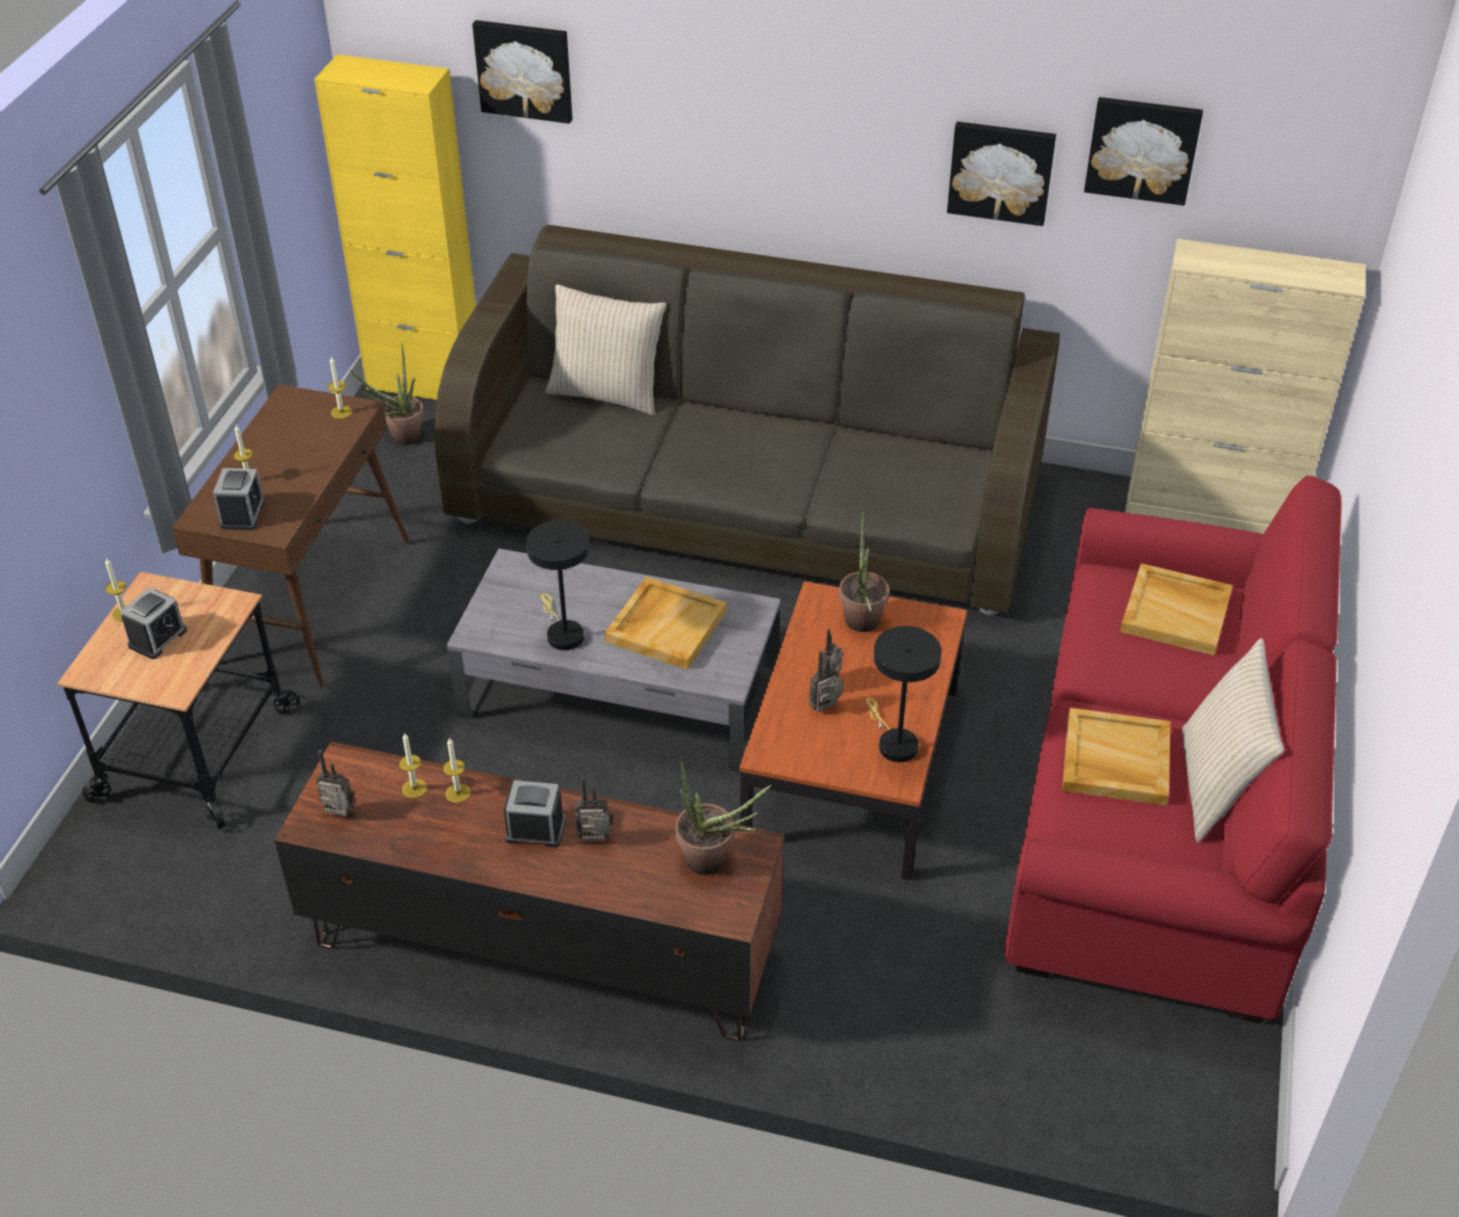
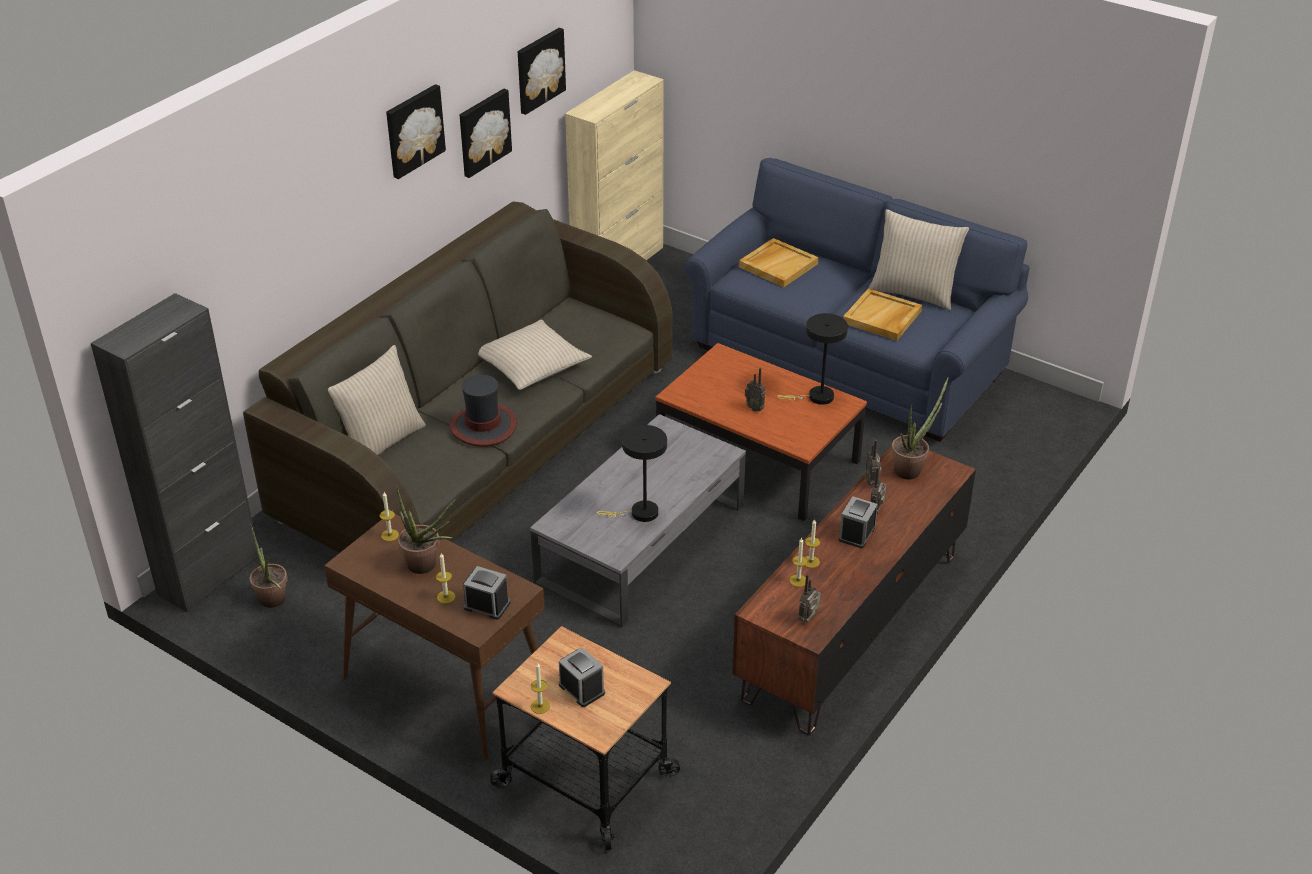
camera: 70 degrees left, 5 degrees down
yellow cabinet [314,54,476,400] -> black cabinet [91,293,258,613]
picture [472,20,572,124] -> picture moved to [386,84,446,179]
beige tray [605,577,727,670] -> none
radio [809,651,843,712] -> radio moved to [865,440,882,486]
potted plant [839,512,889,632] -> potted plant moved to [396,485,456,574]
red sofa [1004,476,1342,1023] -> blue sofa [684,158,1030,442]
none -> hat [449,375,517,447]
none -> beige pillow [478,320,592,390]

